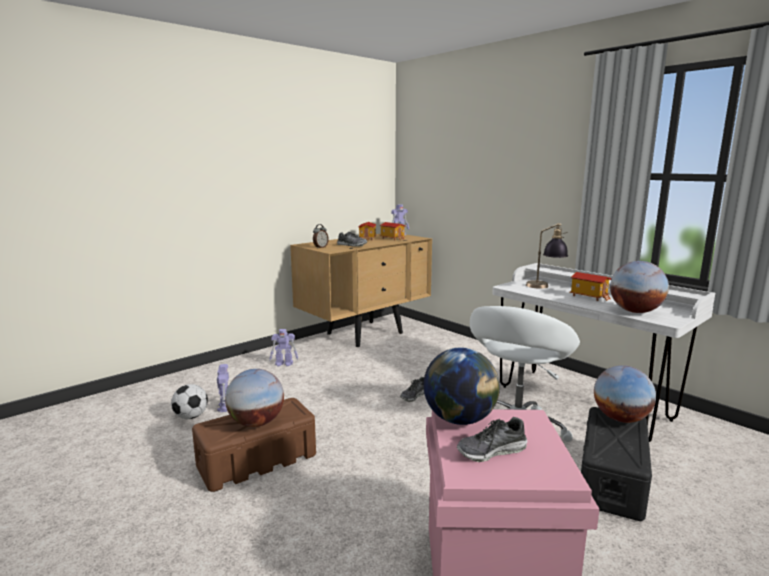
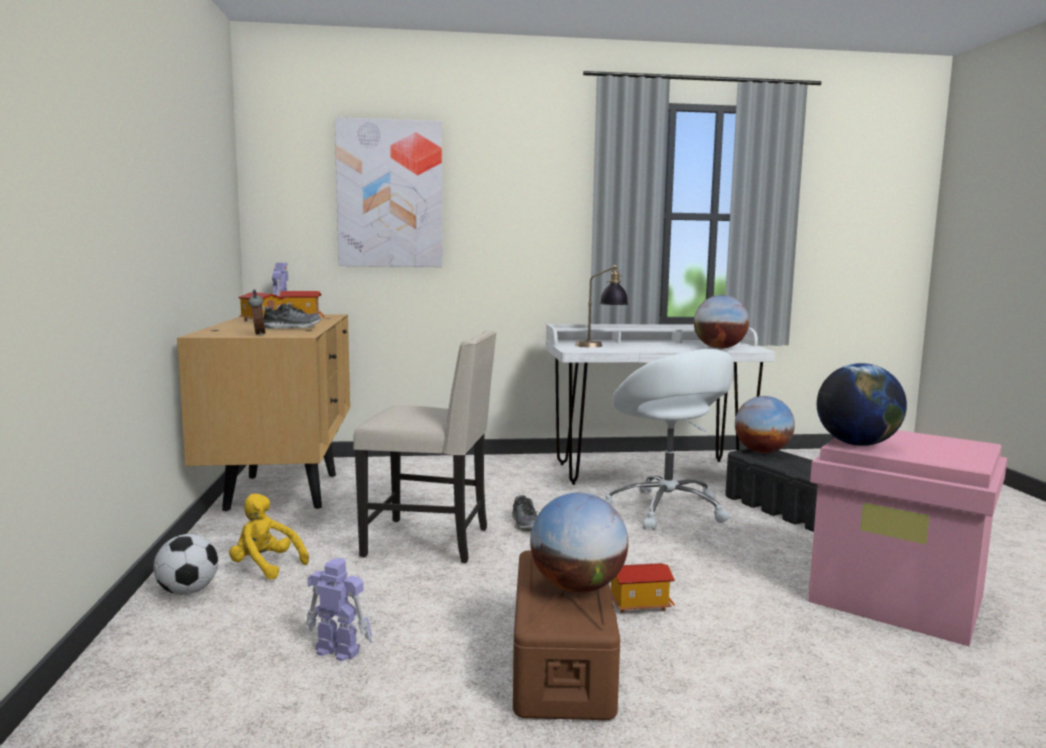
camera: 55 degrees left, 5 degrees down
football [171,384,208,419] -> football moved to [153,534,218,595]
toy robot [269,329,298,366] -> yellow plush toy [229,493,309,580]
shoe [457,417,528,462] -> none
toy house [570,272,612,301] -> toy house moved to [611,563,675,614]
none -> picture [335,117,442,267]
none -> beige chair [353,330,497,563]

